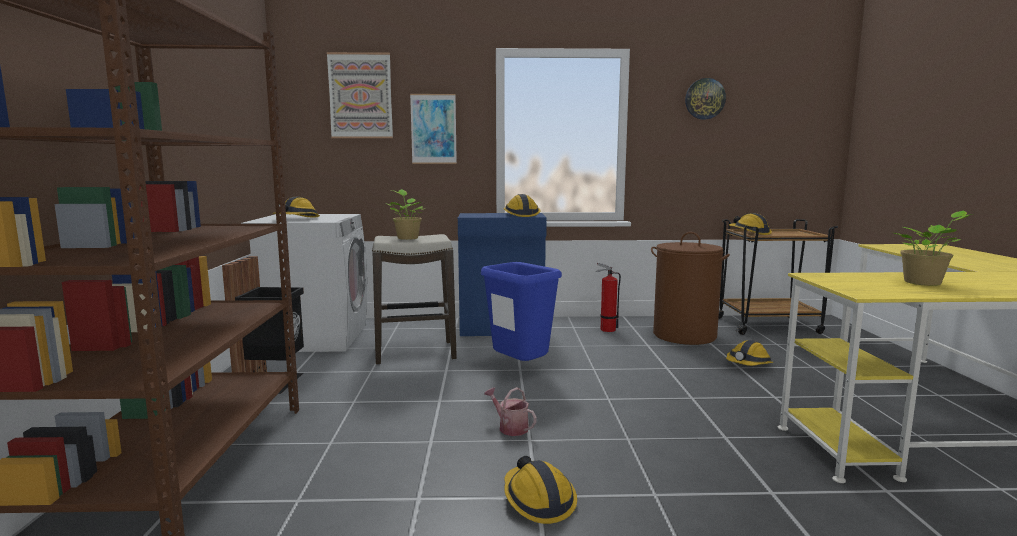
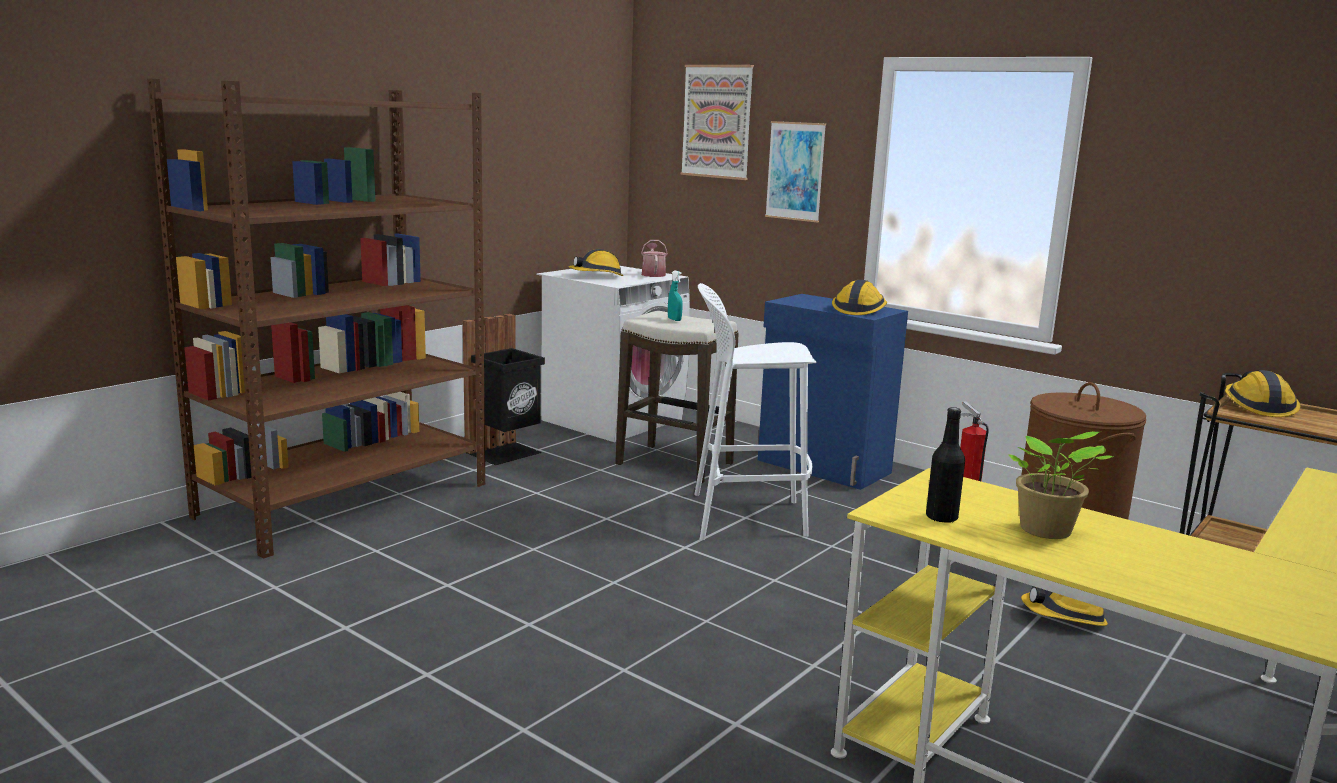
camera: 40 degrees right, 5 degrees up
potted plant [385,189,423,240] -> turquoise spray bottle [668,270,683,321]
blue trash can [481,262,562,361] -> white stool [694,283,816,540]
watering can [484,387,537,436] -> watering can moved to [641,240,668,277]
hard hat [504,456,577,524] -> none
wall clock [685,78,726,120] -> none
none -> black bottle [926,407,965,523]

